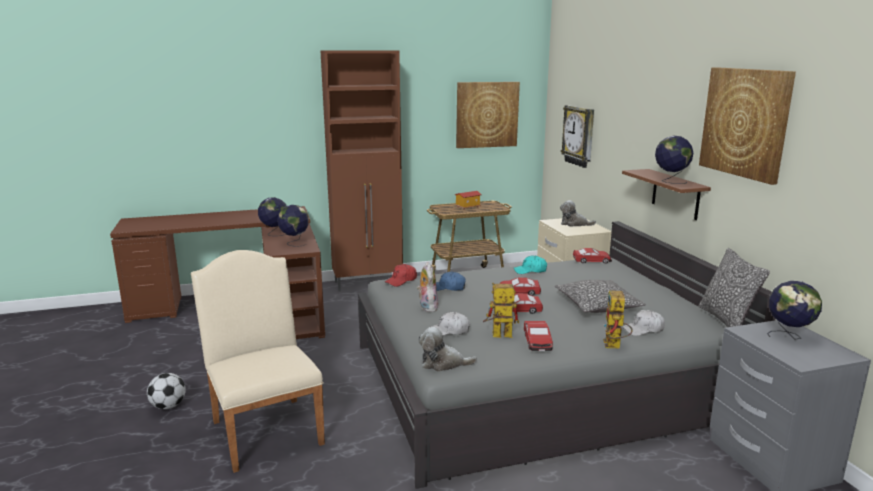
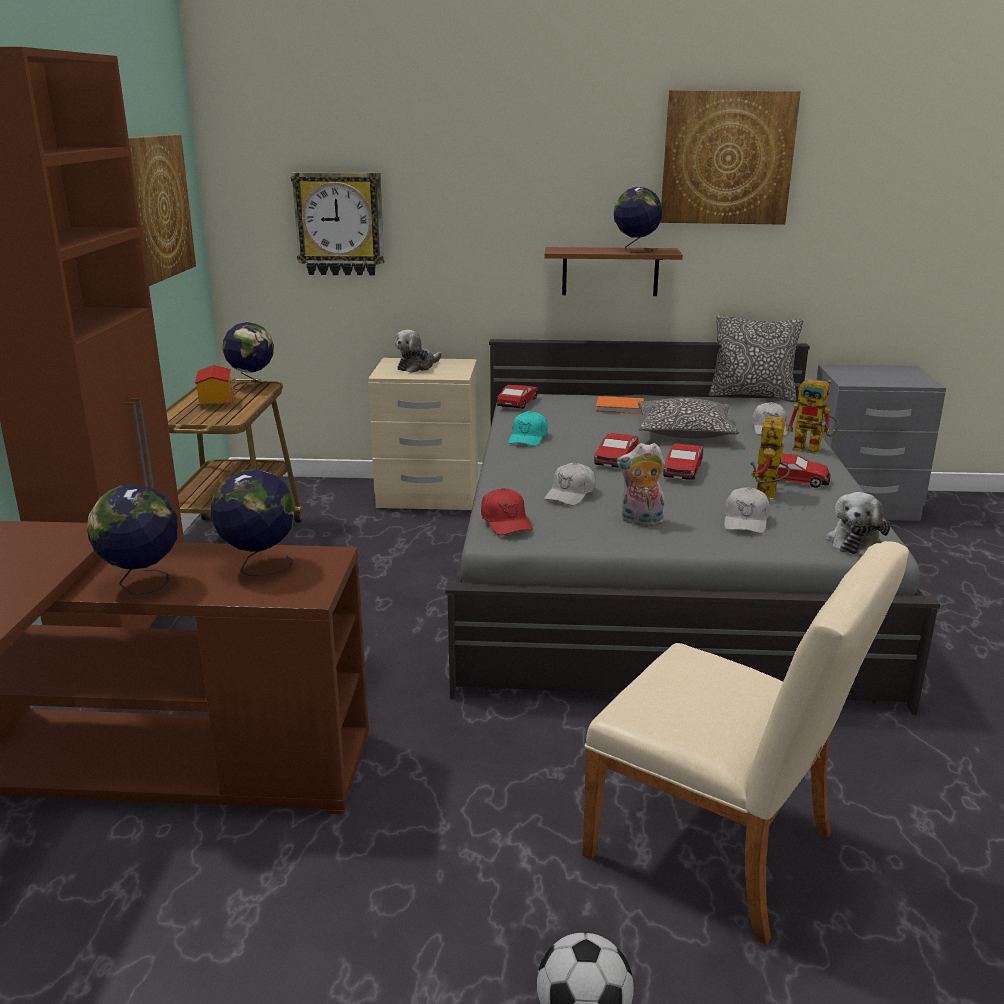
camera: 70 degrees left, 5 degrees up
beige chair [191,250,325,473] -> beige chair turned 135 degrees counterclockwise [582,541,909,945]
blue cap [436,271,466,291] -> white cap [544,463,596,506]
globe [767,281,822,339] -> globe moved to [222,322,274,391]
none -> orange book [596,396,644,414]

